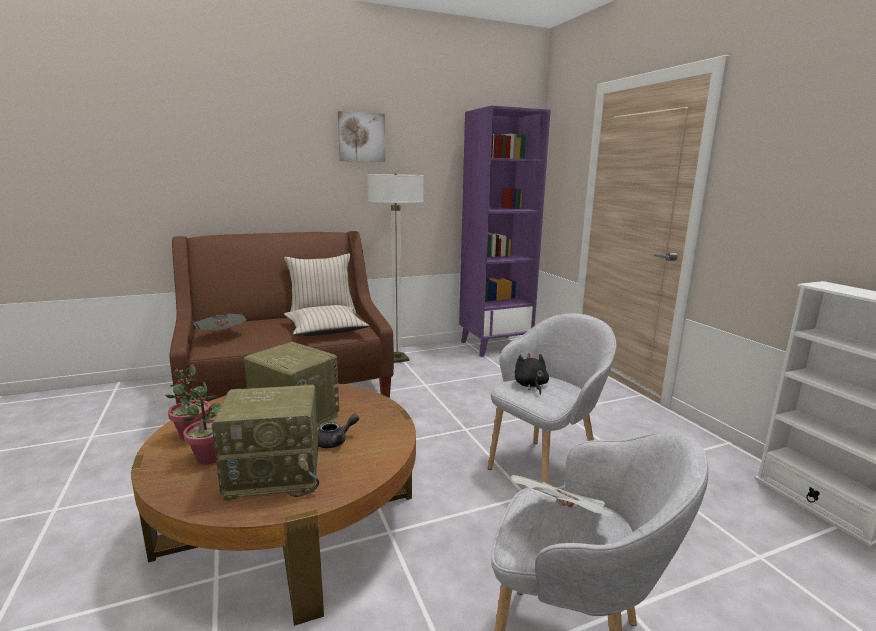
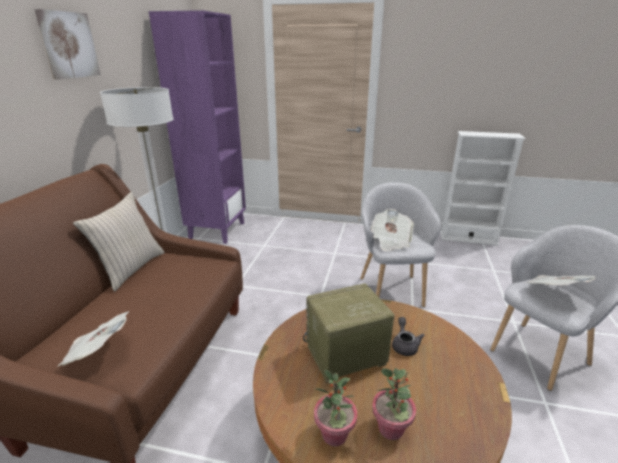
camera: 55 degrees left, 10 degrees up
radio [212,385,319,501] -> none
beige pillow [284,305,369,336] -> none
black plush toy [514,353,549,395] -> newspaper [371,209,414,251]

